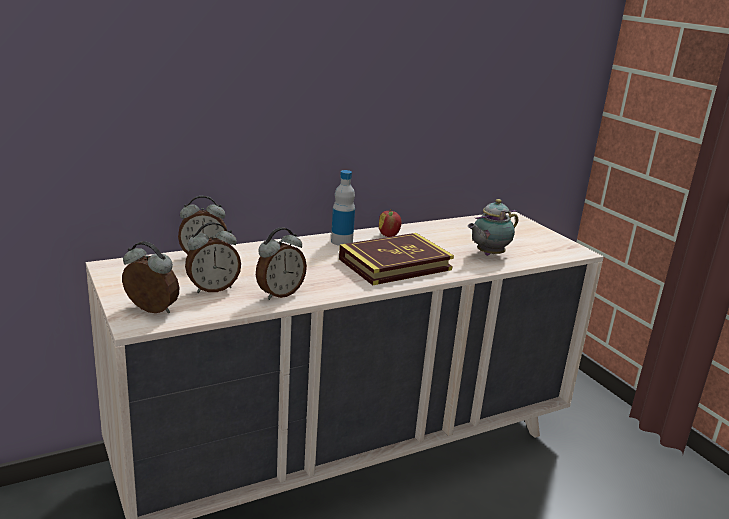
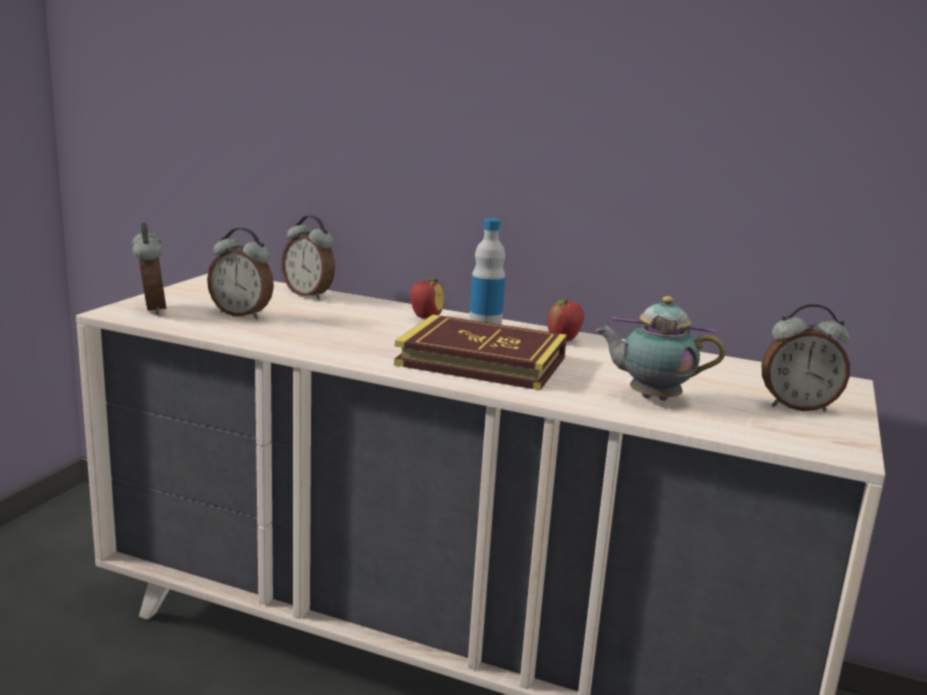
camera: 50 degrees right, 5 degrees down
alarm clock [256,227,307,300] -> alarm clock moved to [762,304,850,412]
none -> apple [410,277,444,319]

